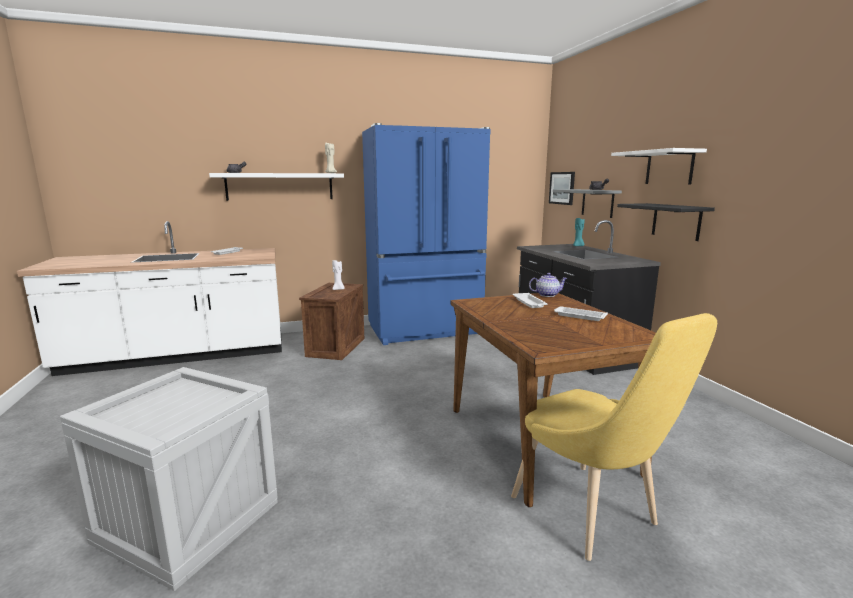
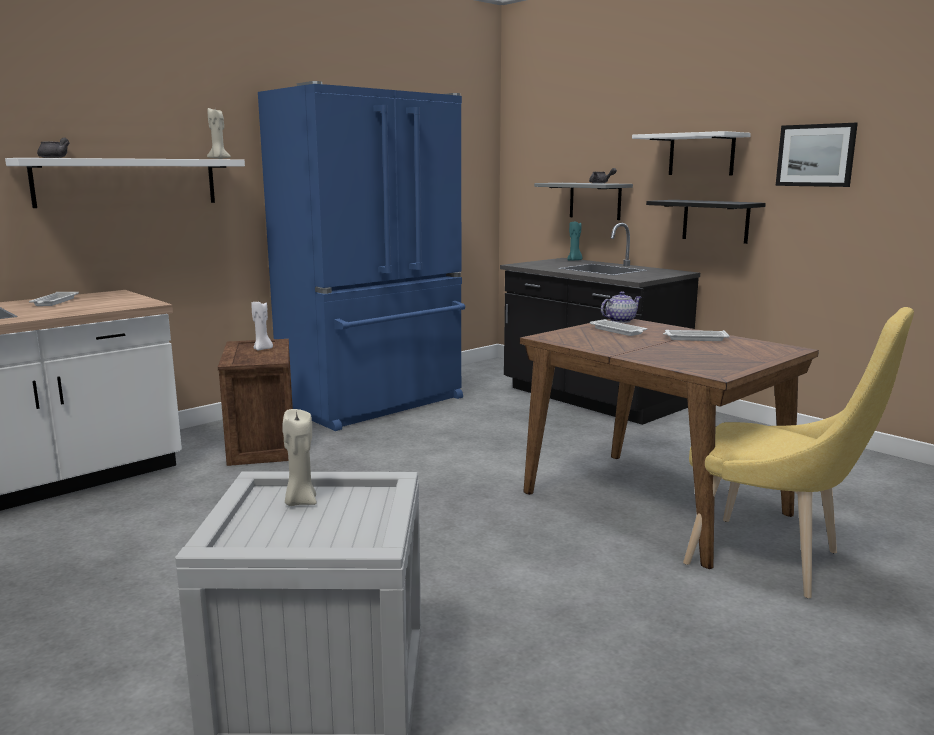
camera: 25 degrees left, 0 degrees up
picture [549,172,575,205] -> picture moved to [775,123,858,187]
none -> beige candle [282,409,317,506]

